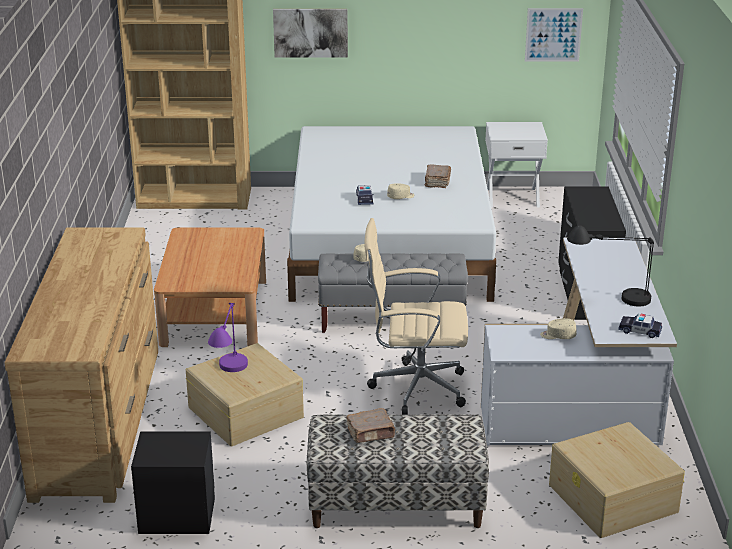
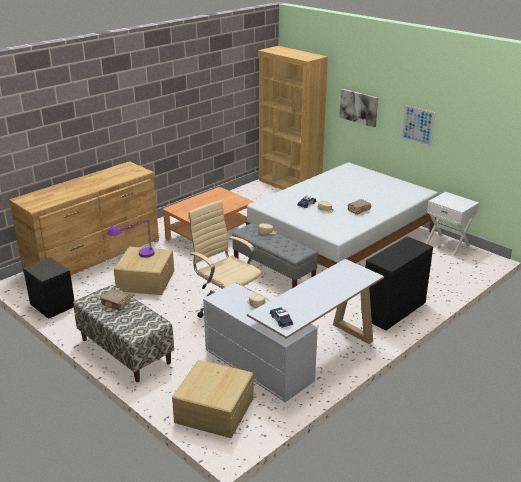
camera: 45 degrees right, 0 degrees up
picture [525,8,583,61] -> picture moved to [401,105,436,147]
black table lamp [567,225,654,306] -> none

